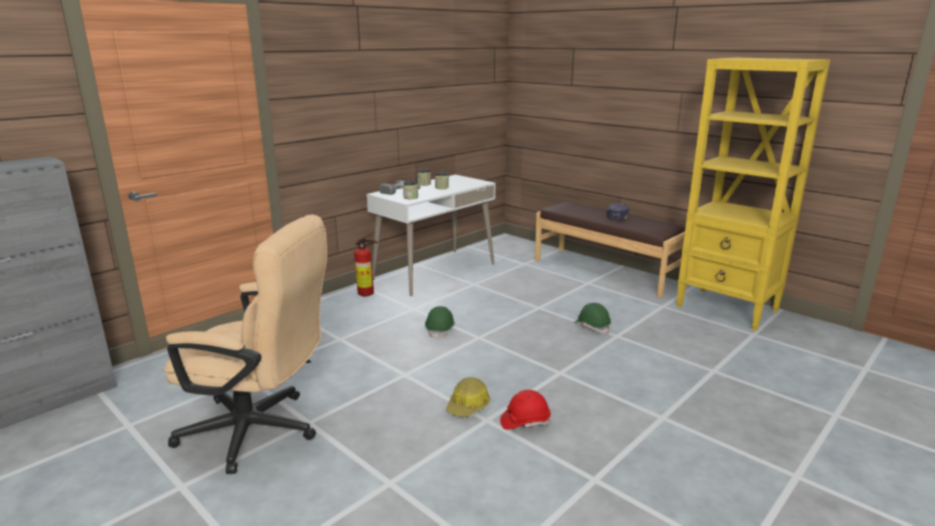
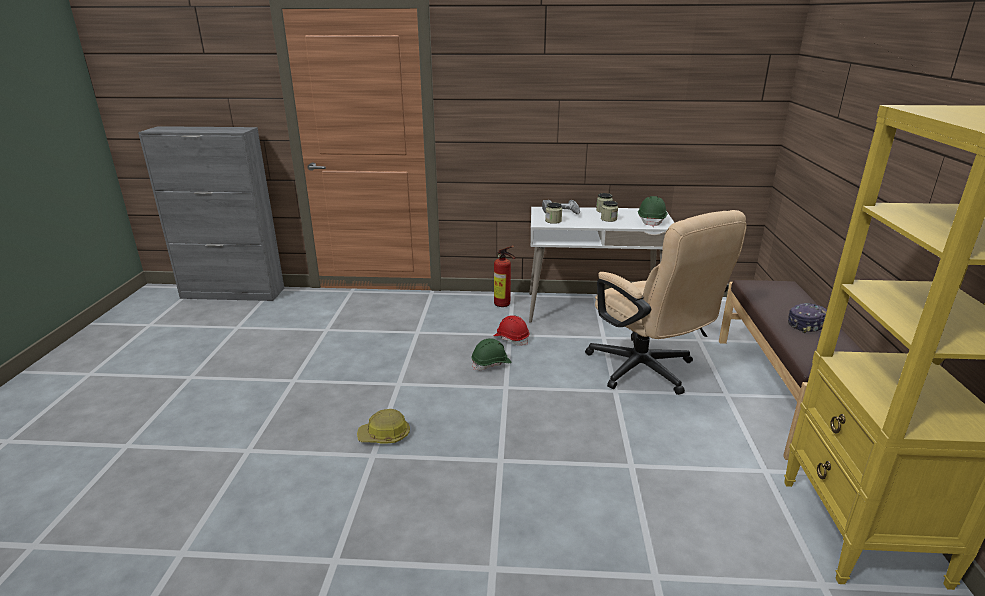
camera: 50 degrees right, 5 degrees up
beige office chair [164,215,327,474] -> beige office chair moved to [585,210,747,395]
red hard hat [500,390,551,430] -> red hard hat moved to [494,315,530,346]
green hard hat [575,303,611,333] -> green hard hat moved to [638,196,667,227]

